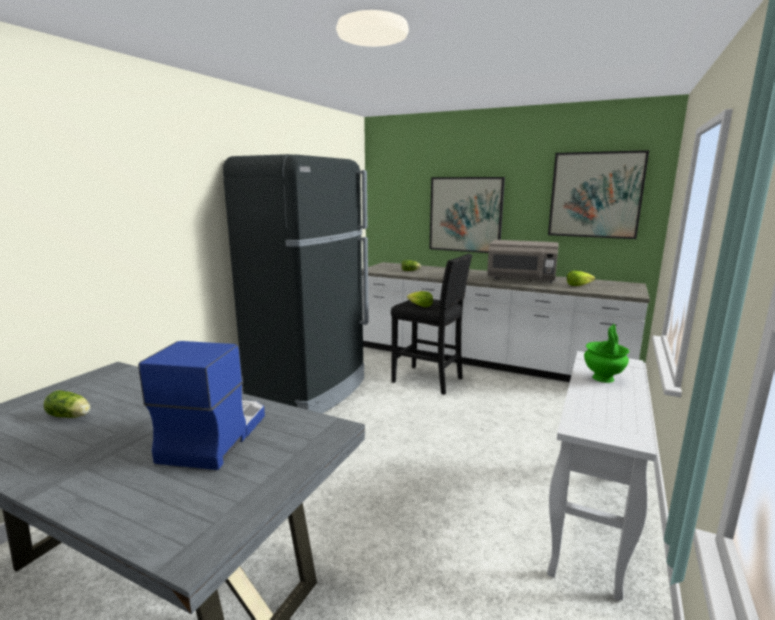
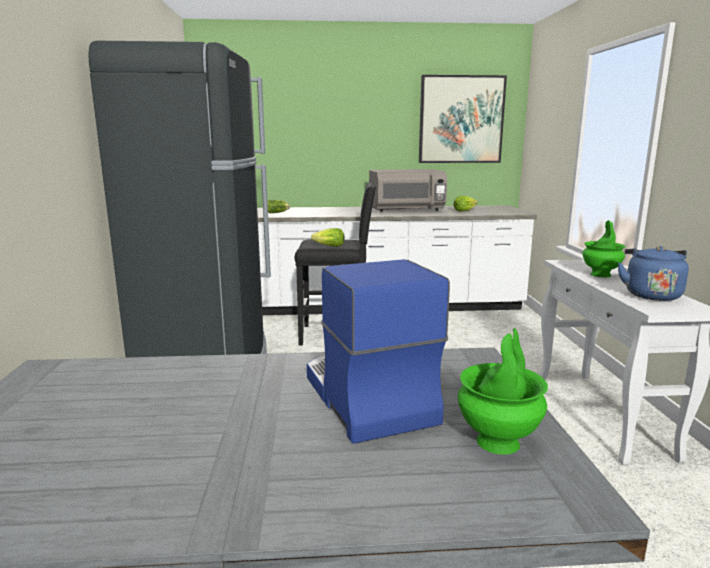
camera: 30 degrees left, 0 degrees up
lettuce [43,390,90,418] -> none
picture [429,177,505,253] -> none
none -> green vase [457,328,548,455]
none -> blue kettle [618,246,689,301]

